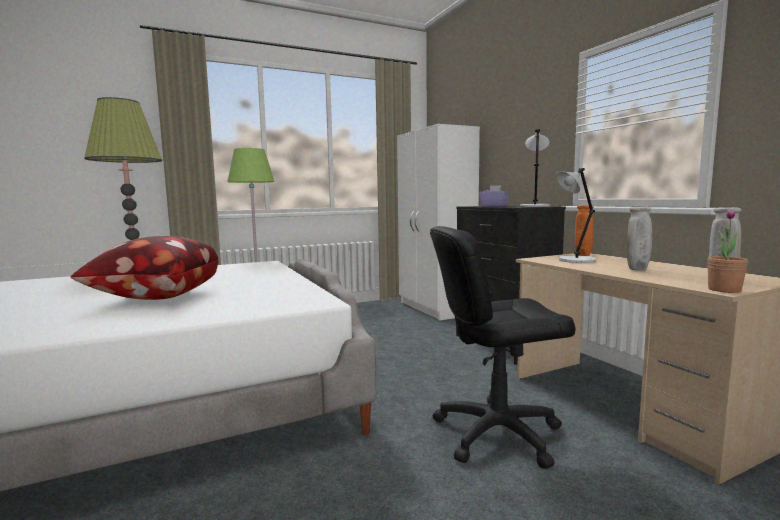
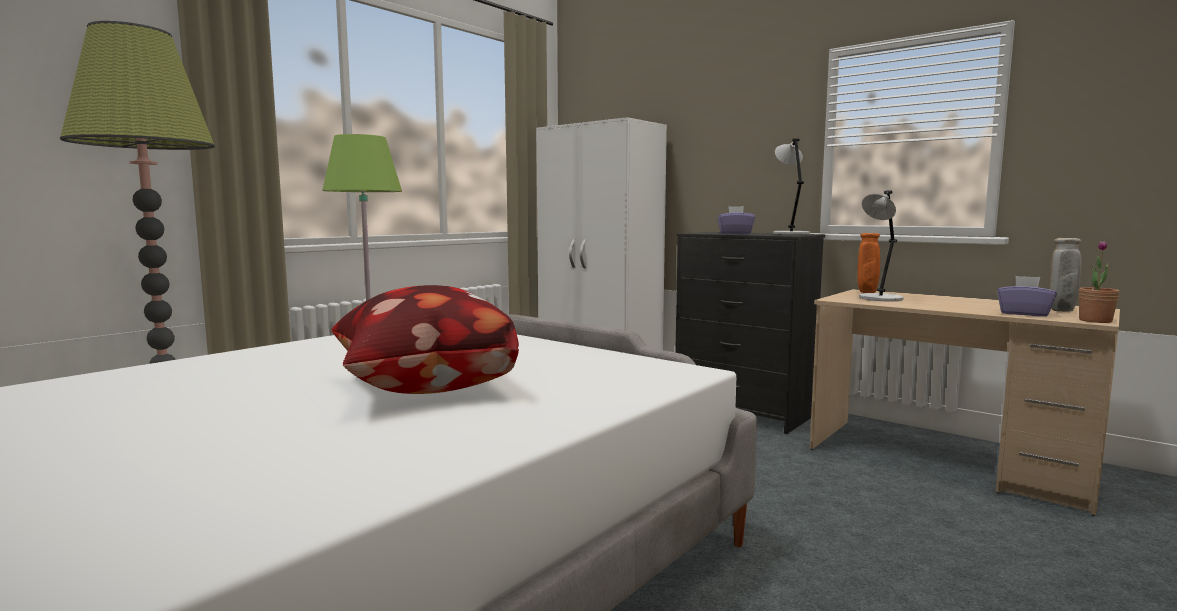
camera: 25 degrees left, 0 degrees up
black office chair [430,226,575,469] -> none
beige vase [627,207,652,270] -> none
none -> purple tissue box [997,276,1057,317]

